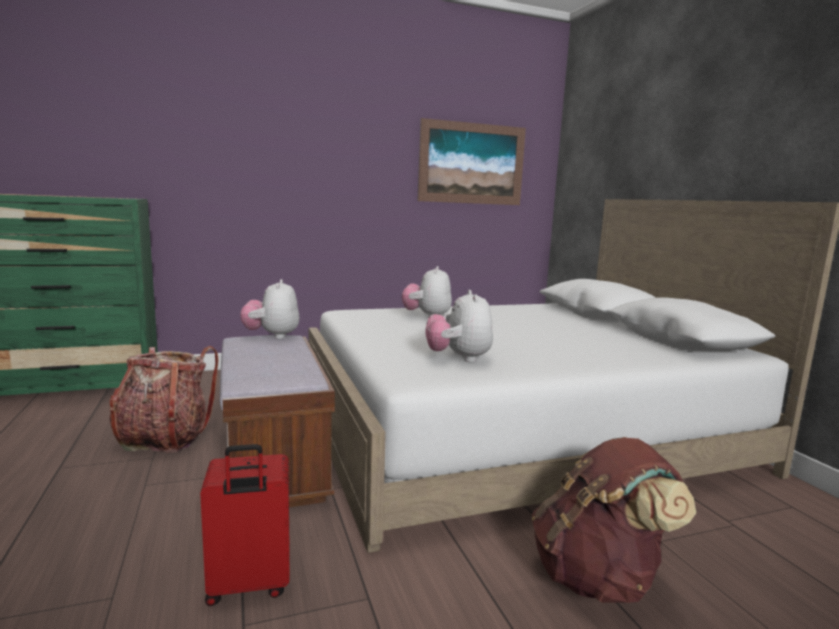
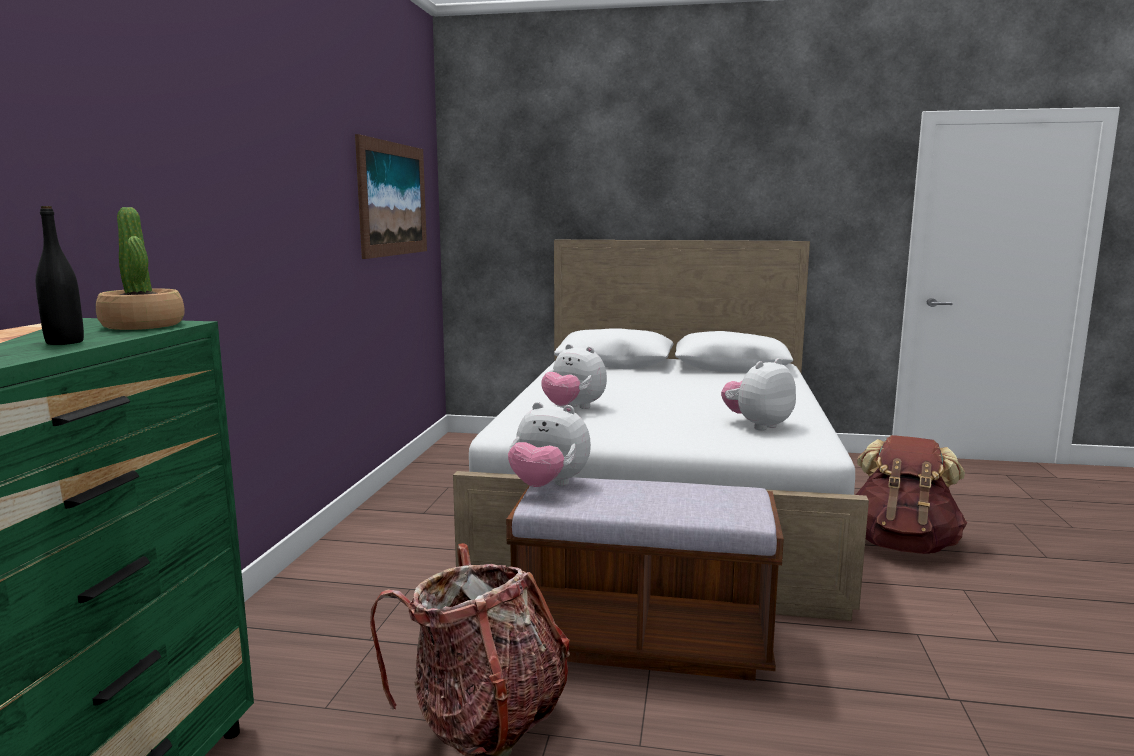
camera: 60 degrees left, 0 degrees up
red suitcase [200,444,290,606] -> none
plush toy [425,290,493,362] -> plush toy turned 120 degrees clockwise [721,358,796,431]
none -> black bottle [36,206,84,345]
none -> potted plant [96,207,185,330]

